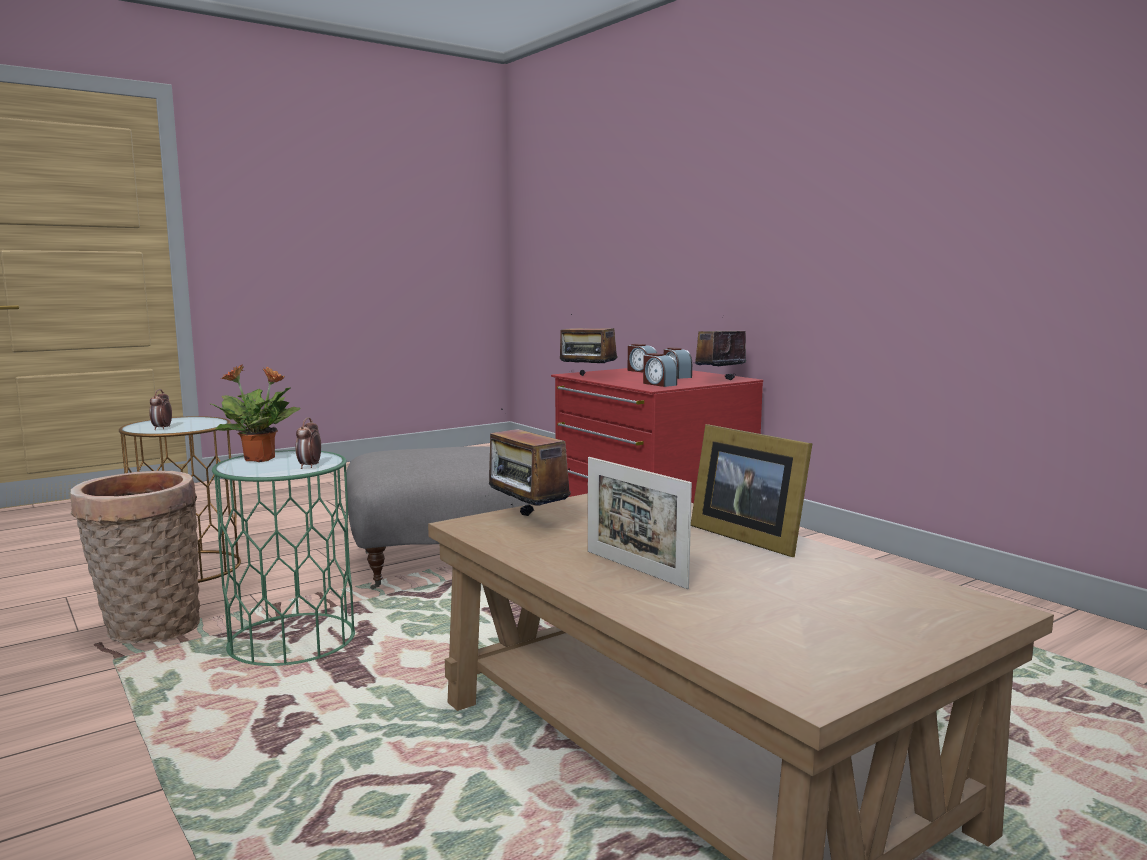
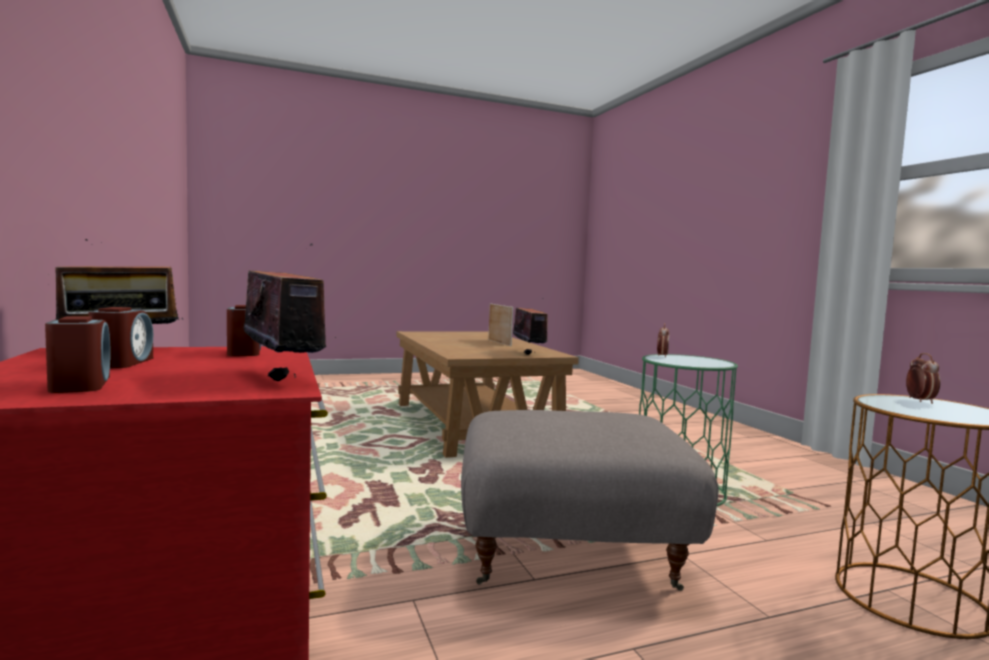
camera: 165 degrees left, 5 degrees down
basket [71,471,200,644] -> none
potted plant [210,364,301,462] -> none
picture frame [691,424,813,557] -> none

